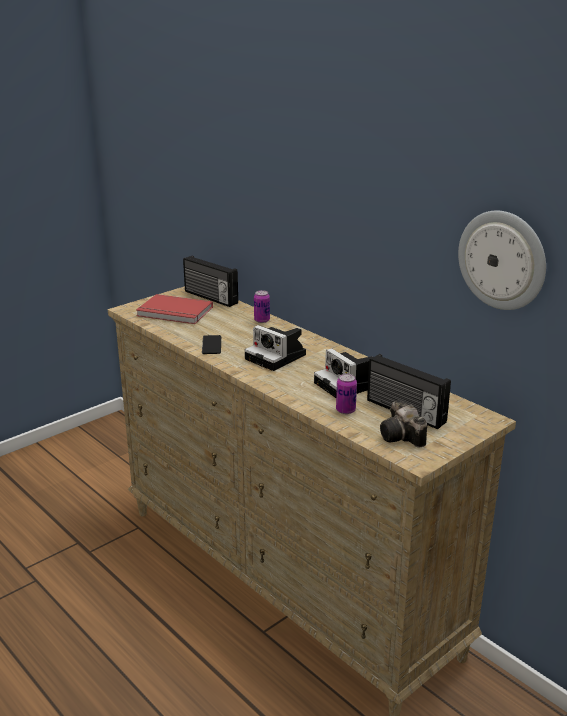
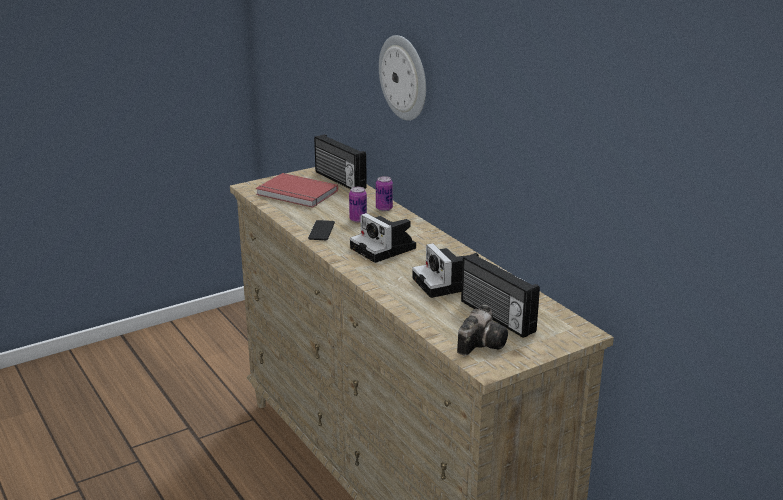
camera: 10 degrees right, 0 degrees up
can [336,374,357,414] -> can moved to [349,187,367,222]
camera [380,400,427,448] -> camera turned 135 degrees counterclockwise [457,304,508,355]
wall clock [458,210,546,310] -> wall clock moved to [379,35,426,121]

